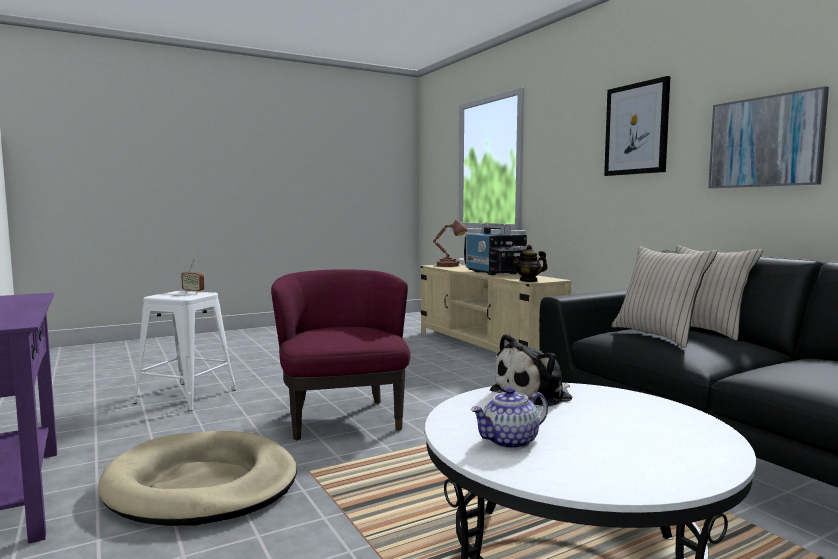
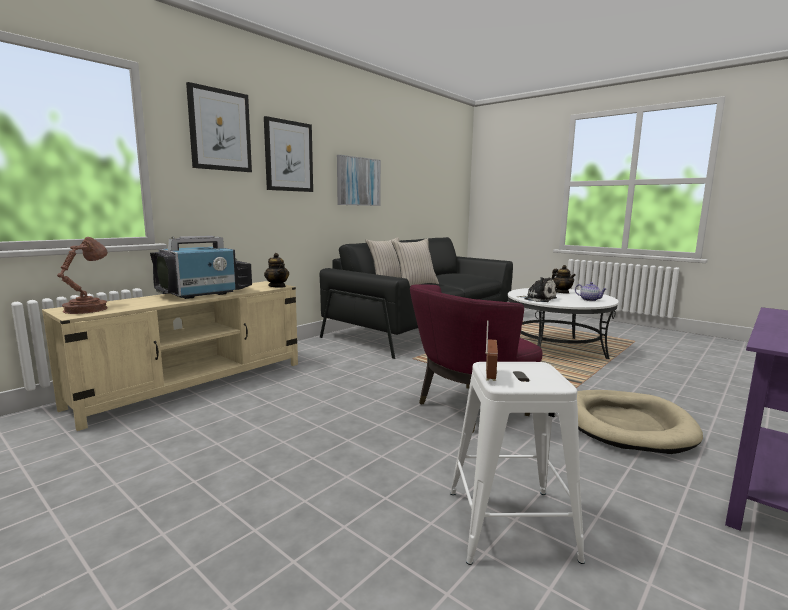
camera: 110 degrees left, 5 degrees up
none -> picture [186,82,252,172]
none -> teapot [552,265,576,294]

